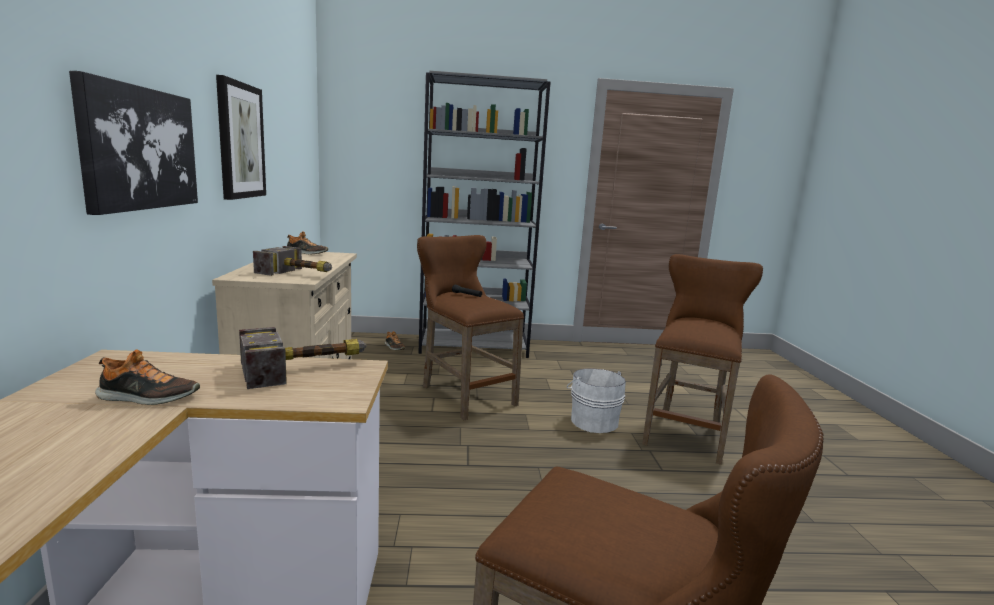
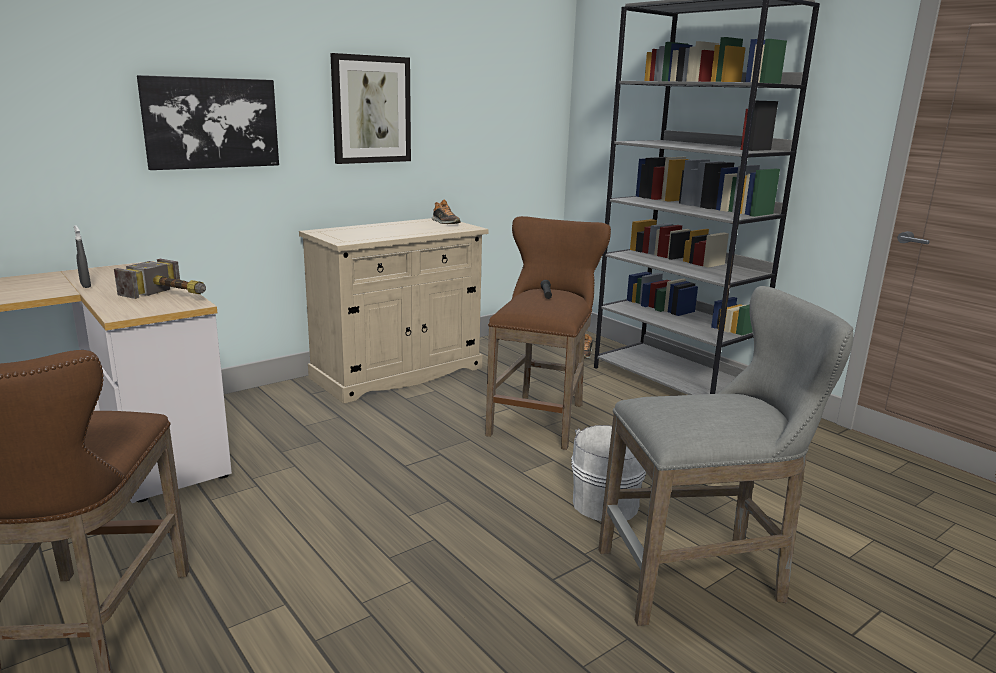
camera: 55 degrees right, 5 degrees up
shoe [95,349,200,405] -> grey spray bottle [74,225,91,288]
hammer [253,246,332,276] -> none
brown stool [642,254,763,465] -> grey stool [598,286,854,626]

